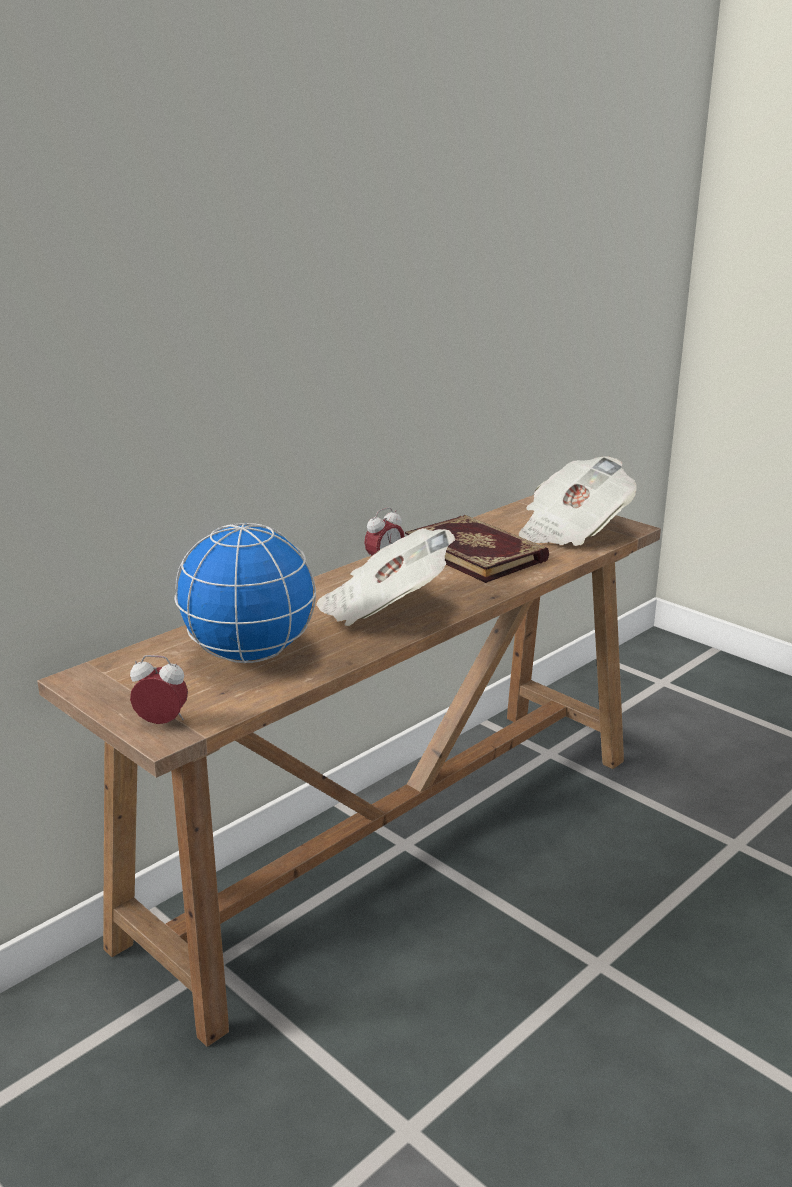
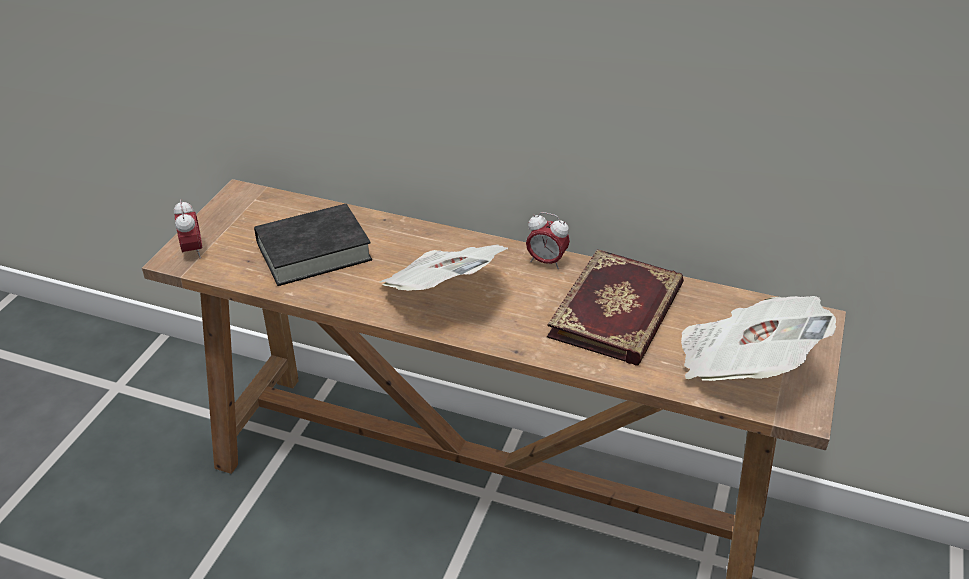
camera: 65 degrees right, 15 degrees up
globe [175,523,316,663] -> black book [254,204,372,286]

